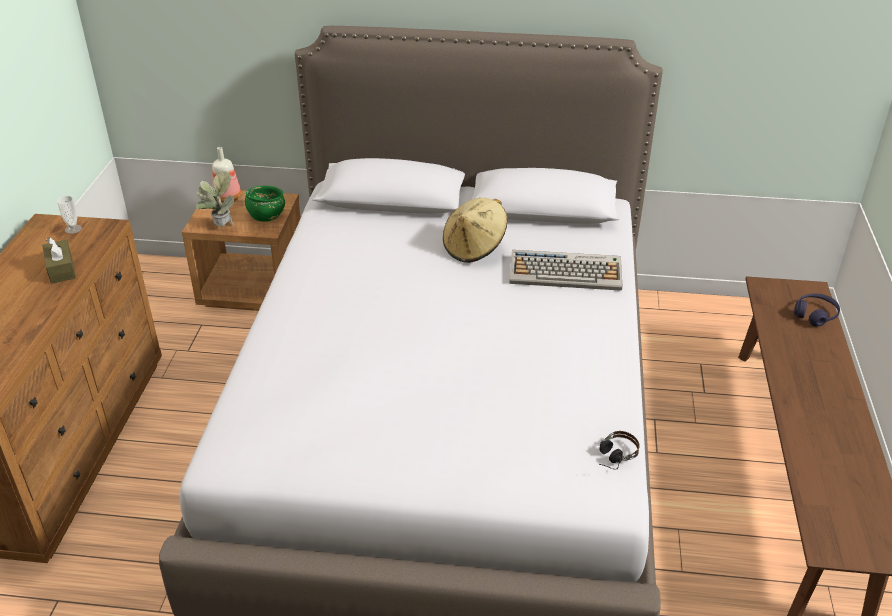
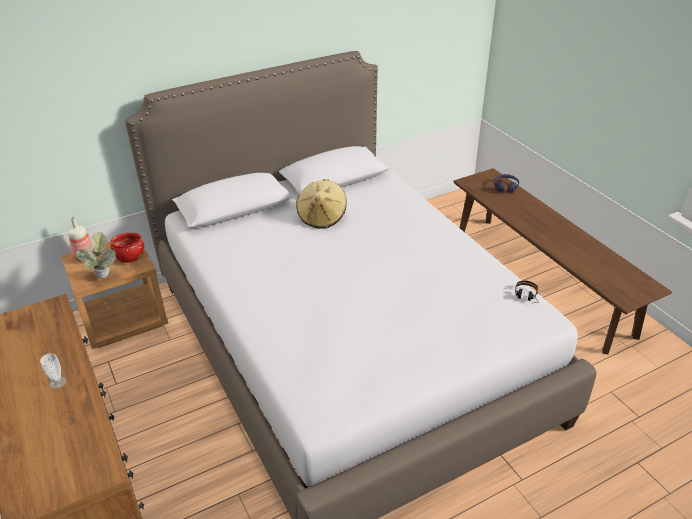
camera: 35 degrees left, 0 degrees up
brown tissue box [42,237,76,284] -> none
cup [57,196,82,234] -> cup moved to [40,353,66,389]
green bowl [245,185,285,222] -> red bowl [111,233,144,263]
keyboard [509,250,622,291] -> none

